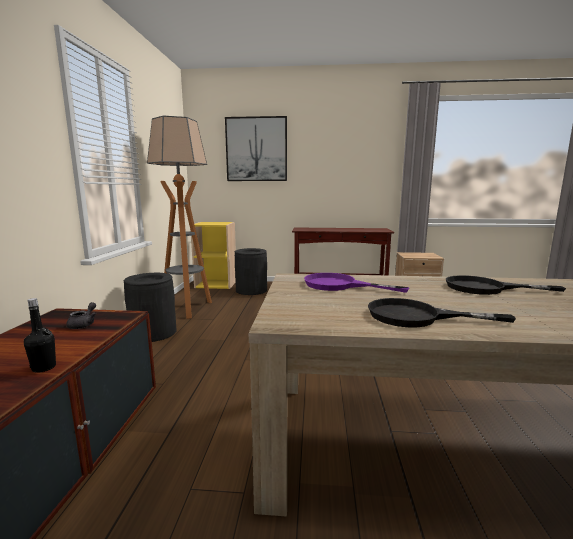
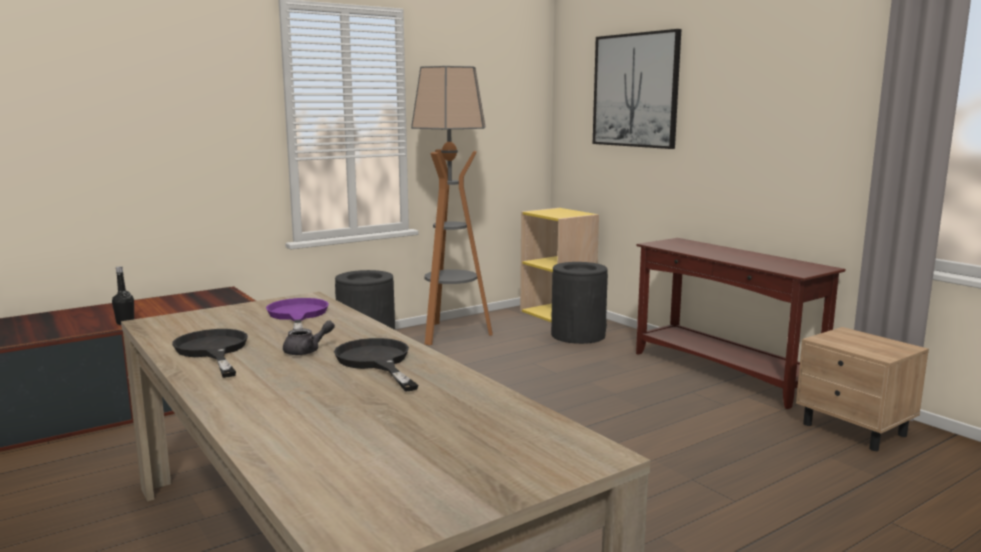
camera: 50 degrees right, 0 degrees up
grey teapot [66,302,96,329] -> grey teapot moved to [283,320,335,355]

